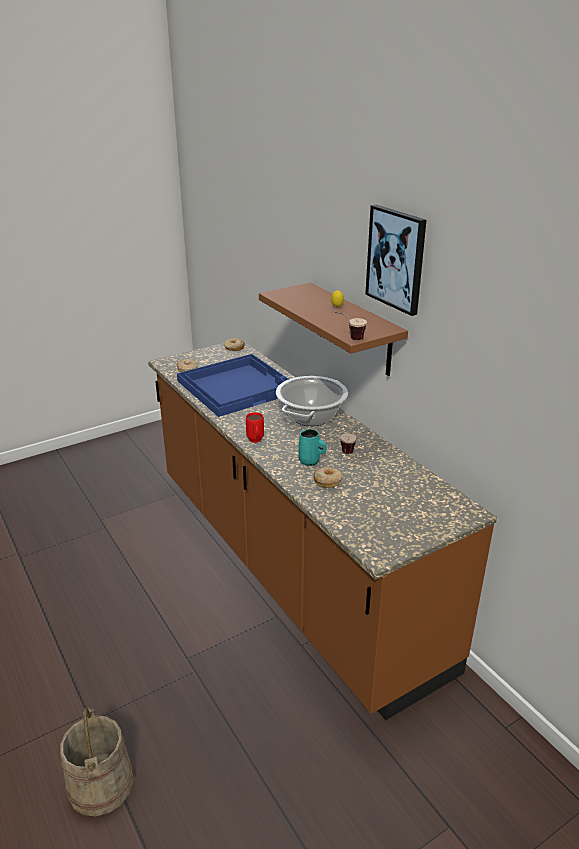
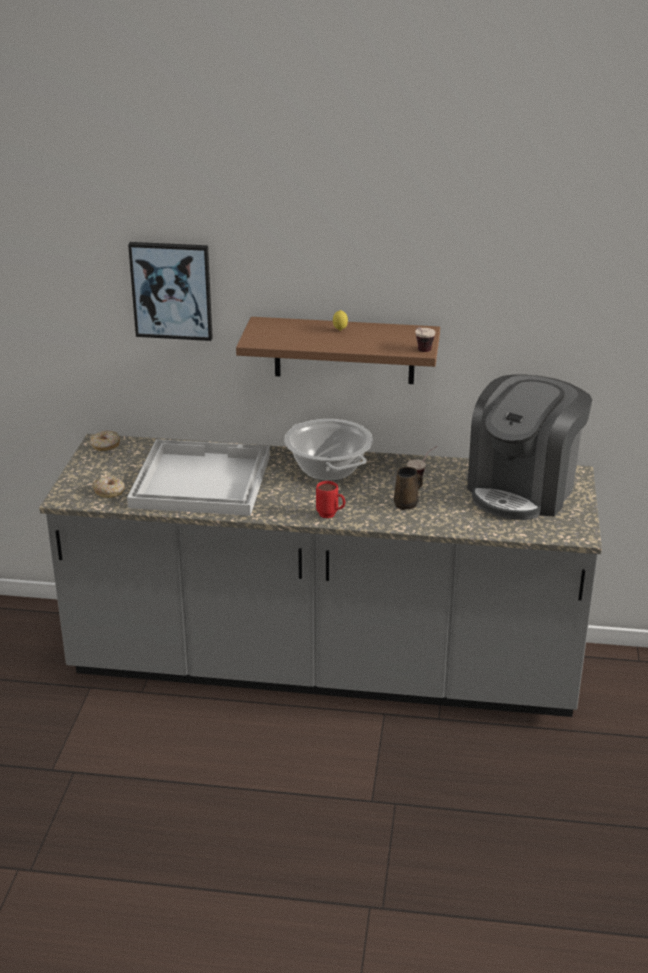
camera: 50 degrees left, 0 degrees up
beige bucket [60,707,134,816] -> none
brown counter [148,343,497,720] -> grey counter [39,434,602,717]
blue tray [177,354,289,417] -> white tray [127,439,270,516]
turquoise mug [298,429,326,466] -> brown mug [394,467,422,510]
donut [314,467,343,488] -> none
picture [365,205,427,316] -> picture moved to [128,242,213,341]
none -> coffee machine [467,374,592,520]

